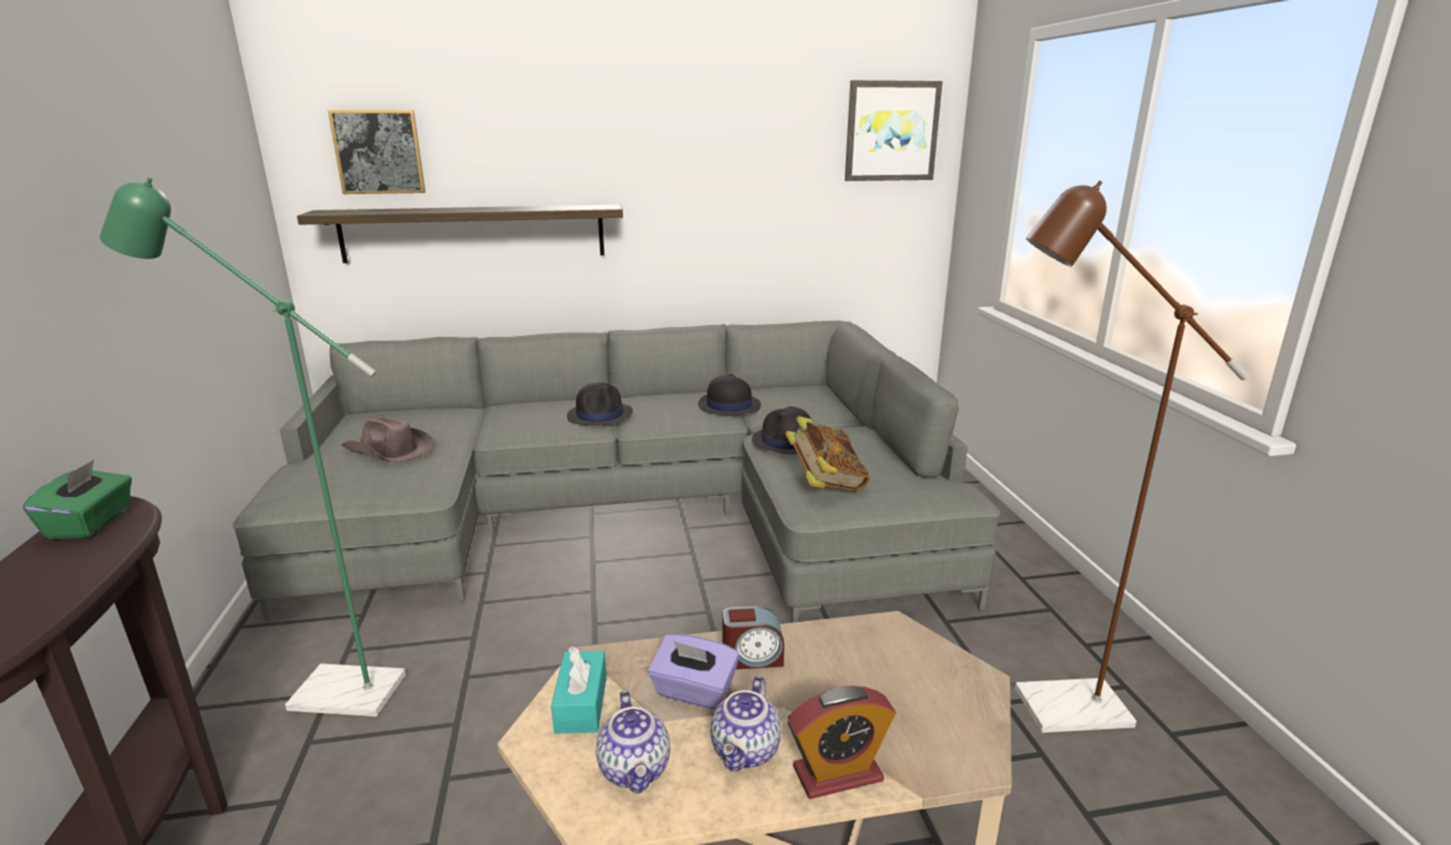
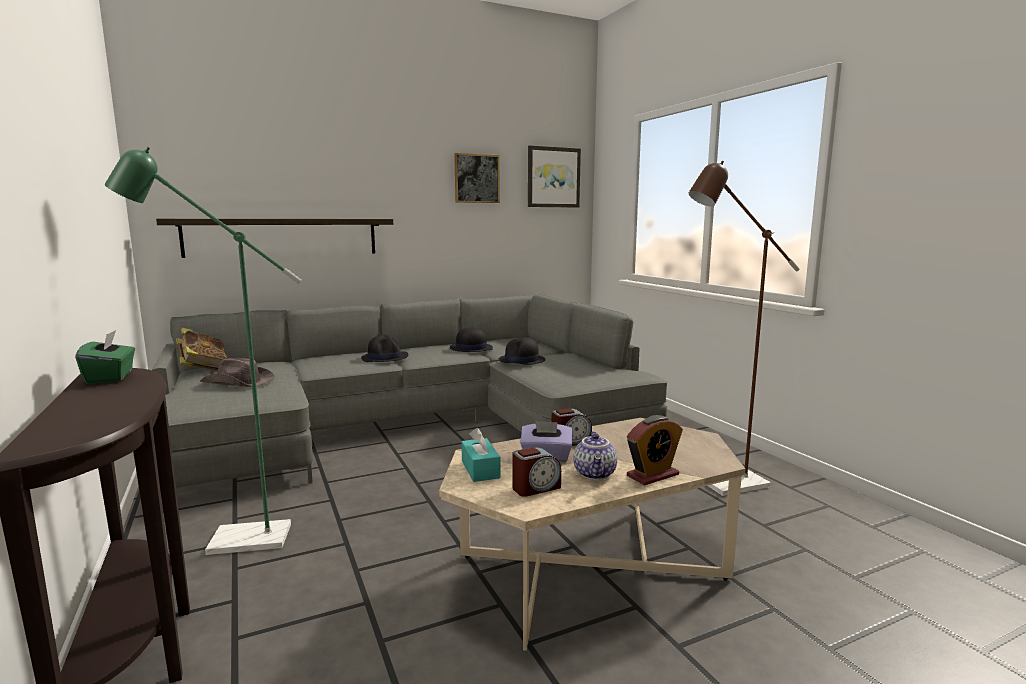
camera: 15 degrees left, 10 degrees down
picture [328,110,425,194] -> picture moved to [454,153,500,203]
teapot [596,691,670,794] -> alarm clock [512,447,561,497]
book [785,416,870,491] -> book moved to [176,327,228,370]

